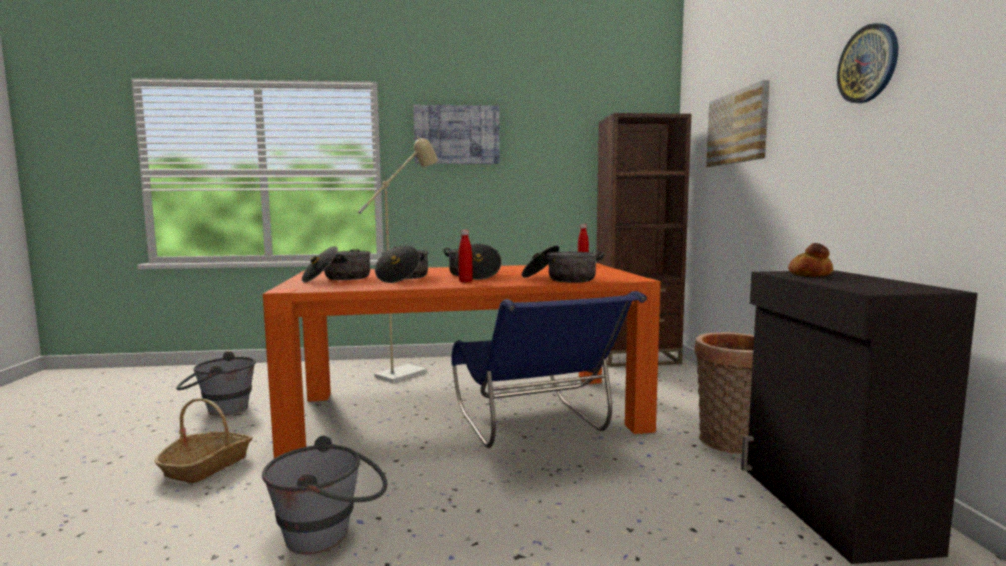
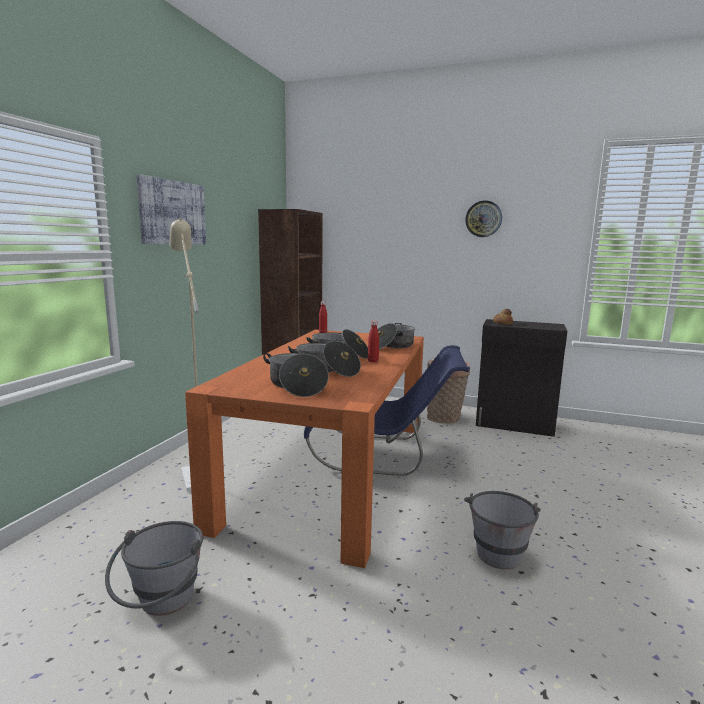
camera: 65 degrees left, 5 degrees up
basket [154,398,253,484] -> none
picture [706,80,770,167] -> none

